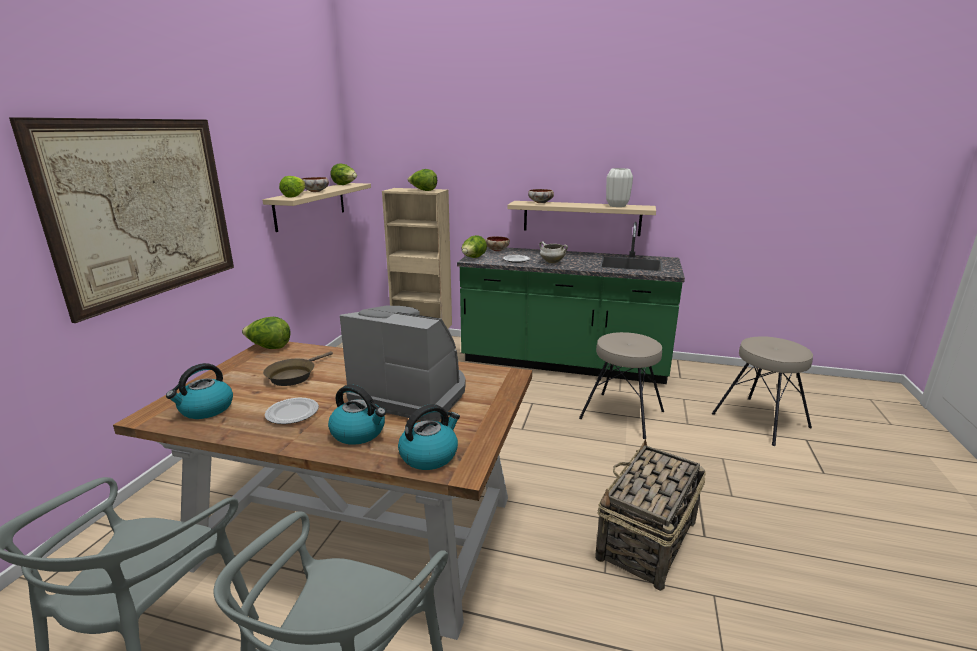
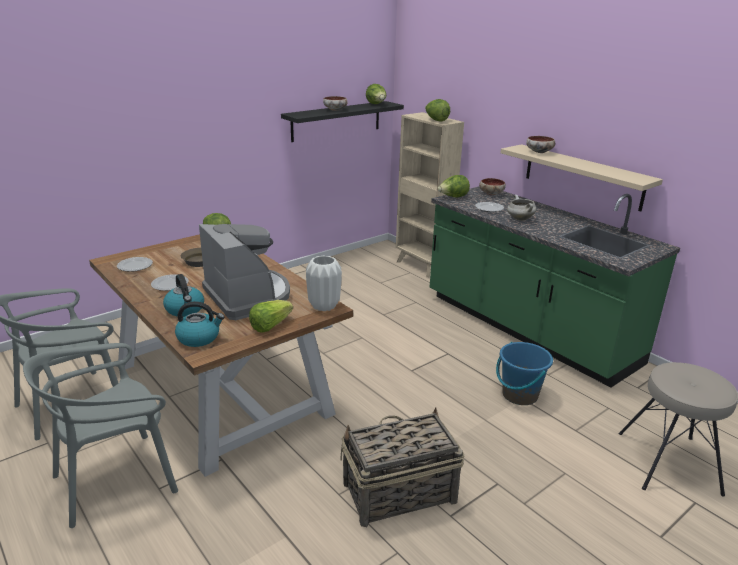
camera: 35 degrees right, 5 degrees up
picture [9,117,234,323] -> none
kettle [166,363,233,419] -> plate [117,257,153,272]
beige shelf [262,183,371,232] -> black shelf [281,101,404,142]
lettuce [279,176,306,198] -> lettuce moved to [249,300,293,332]
beige stool [579,332,664,439] -> blue bucket [496,342,553,405]
white vase [606,168,633,207] -> white vase moved to [306,255,342,311]

